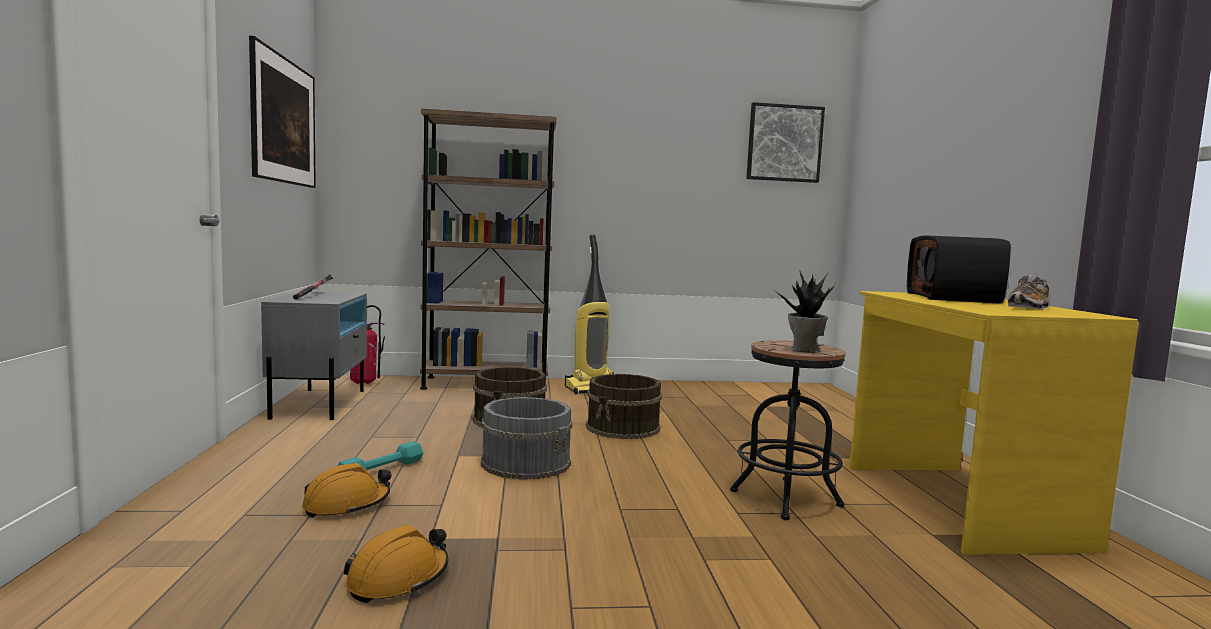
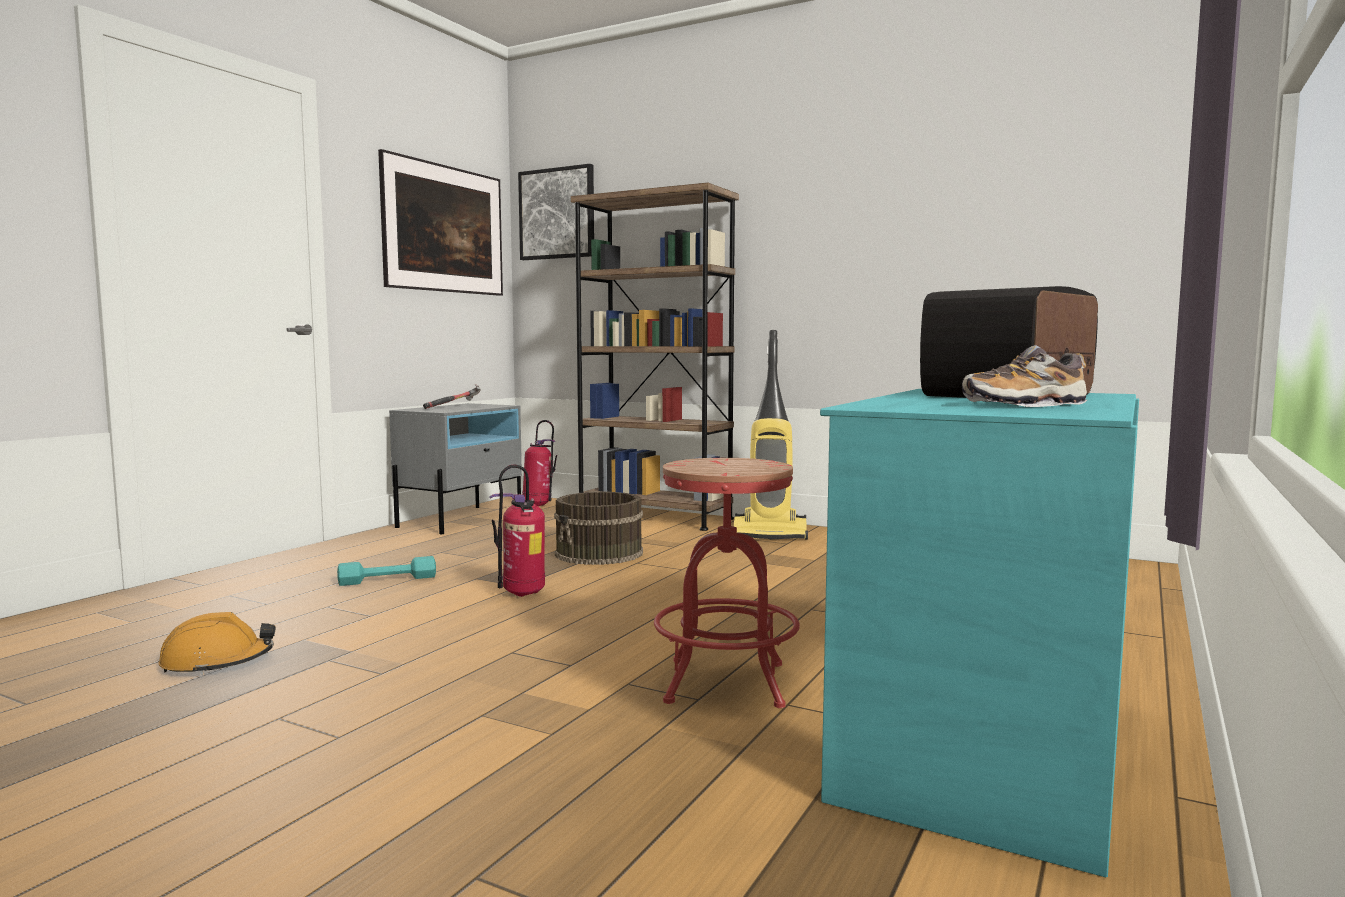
camera: 35 degrees right, 0 degrees up
orange hard hat [302,463,392,517] -> none
grey bucket [481,397,573,480] -> fire extinguisher [489,465,545,597]
brown bucket [586,374,662,439] -> none
black stool [730,340,846,520] -> red stool [654,458,800,708]
picture [746,102,825,183] -> picture moved to [518,164,594,260]
potted plant [778,271,835,353] -> none
yellow desk [850,291,1139,555] -> turquoise desk [820,389,1139,878]

